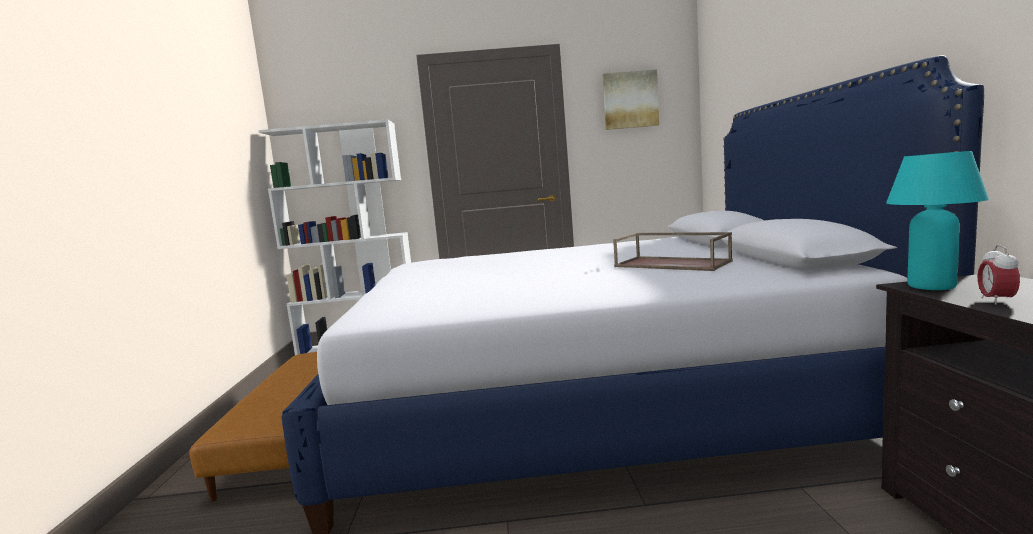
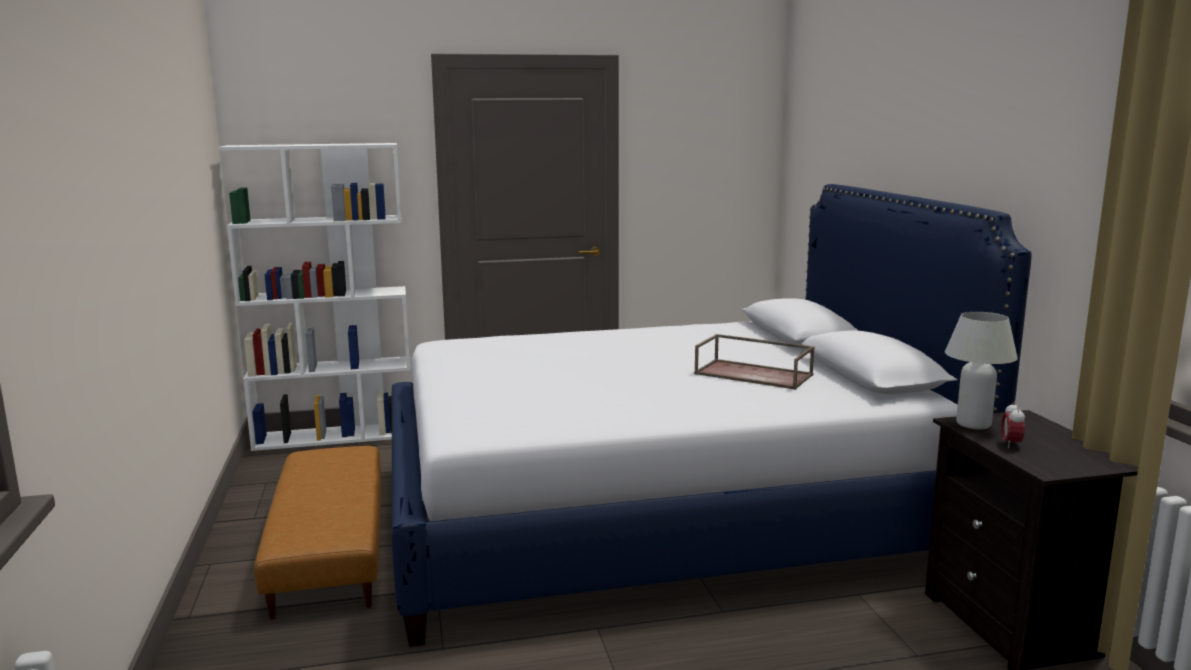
camera: 10 degrees left, 5 degrees up
picture [602,69,659,130] -> none
turquoise table lamp [886,151,989,290] -> white table lamp [945,312,1018,429]

